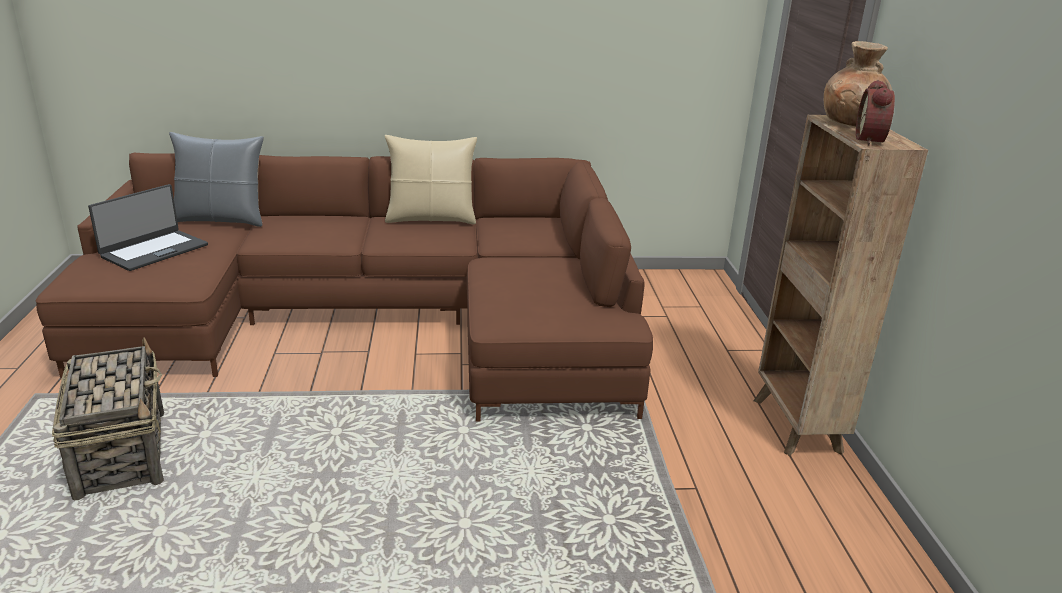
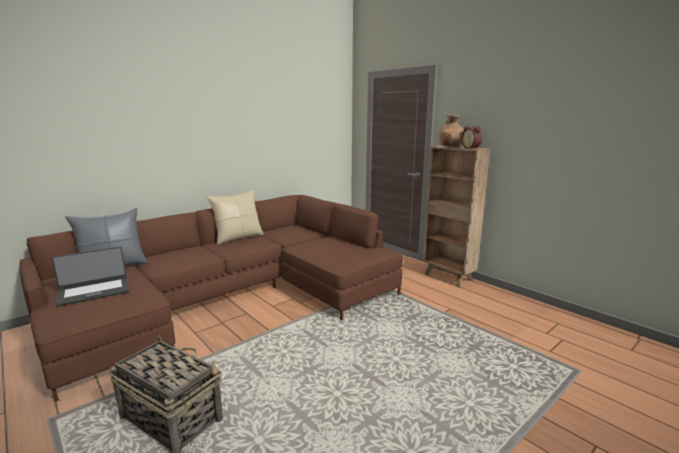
camera: 35 degrees left, 10 degrees down
laptop [88,184,208,271] -> laptop turned 60 degrees clockwise [52,247,129,307]

